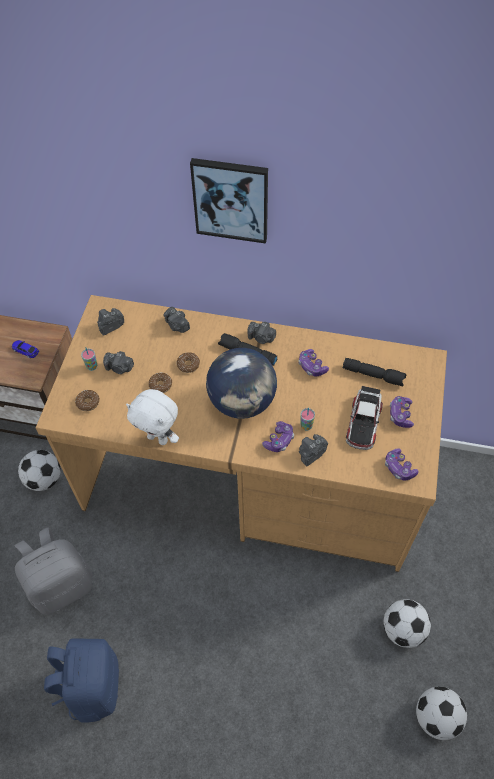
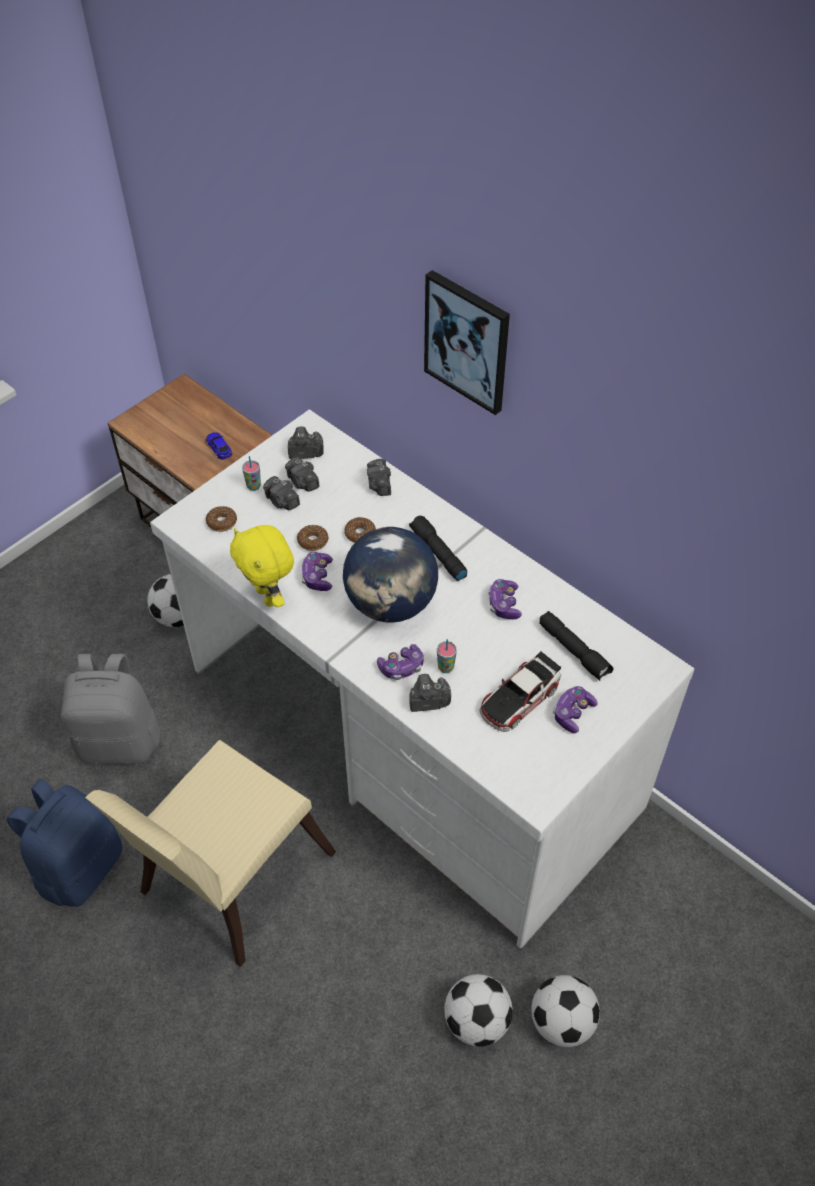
camera: 30 degrees right, 5 degrees down
brown desk [36,295,447,572] -> white desk [150,409,695,949]
white plush toy [126,389,179,445] -> yellow plush toy [230,525,294,607]
camera [247,322,276,344] -> camera moved to [285,457,320,492]
game controller [385,448,419,481] -> game controller moved to [301,552,333,591]
football [416,687,467,740] -> football moved to [531,975,600,1047]
none -> beige chair [85,740,336,967]

